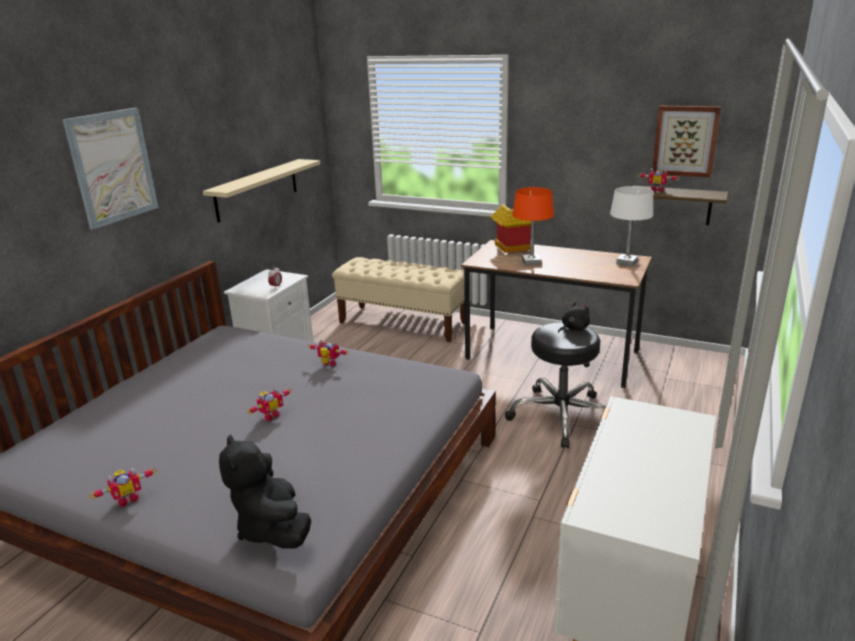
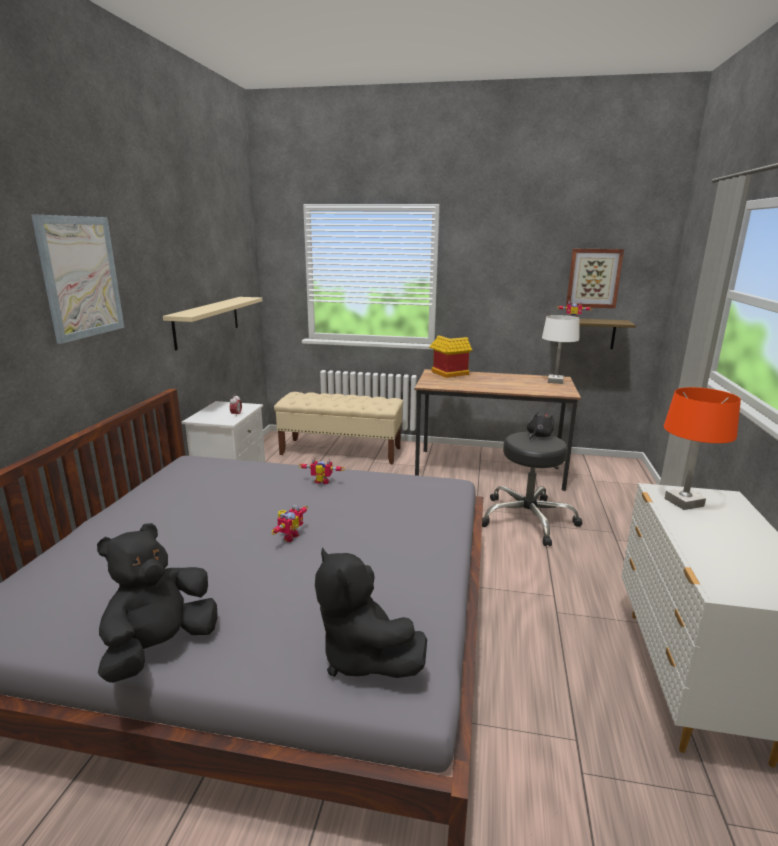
camera: 15 degrees left, 5 degrees down
toy robot [89,467,157,507] -> black plush toy [97,523,218,683]
orange table lamp [513,187,554,266] -> orange table lamp moved to [664,387,741,510]

